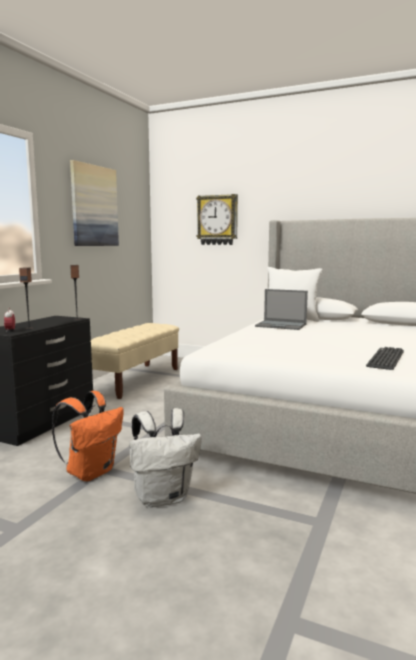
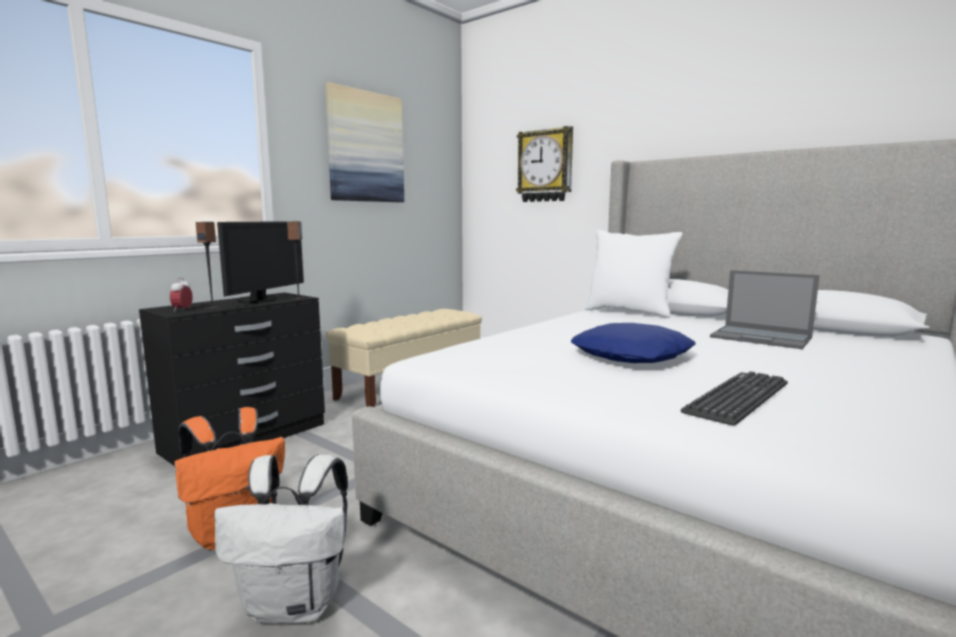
camera: 15 degrees right, 0 degrees up
laptop [255,289,308,330] -> laptop moved to [710,270,819,349]
none -> monitor [217,221,304,303]
none -> blue pillow [571,323,696,363]

